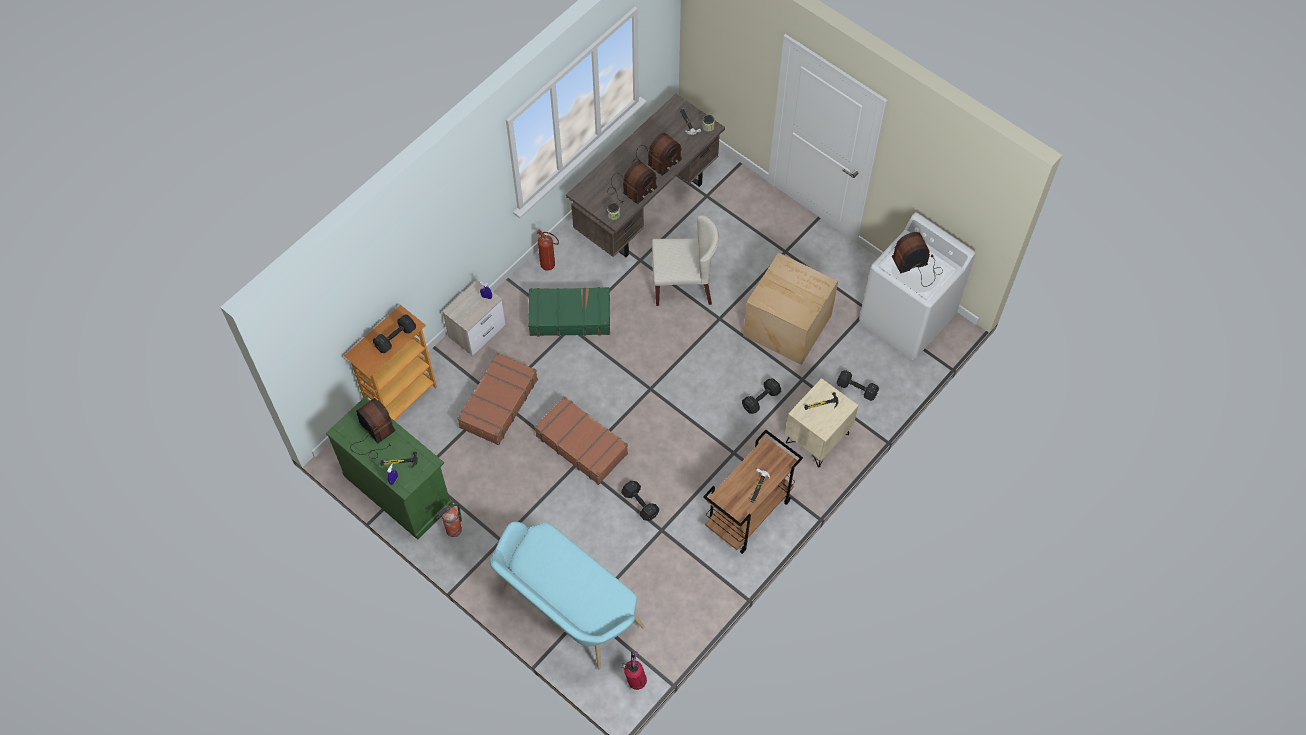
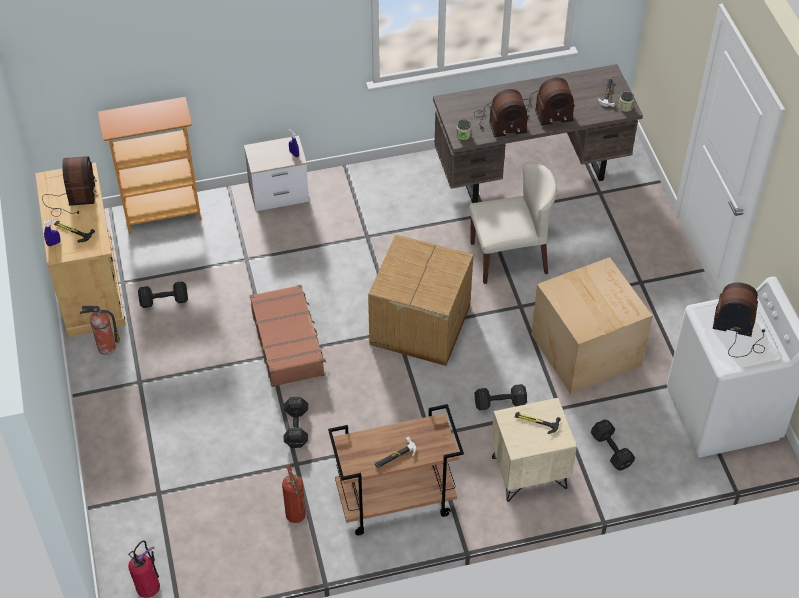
camera: 35 degrees right, 10 degrees down
green cabinet [326,397,453,540] -> beige cabinet [35,163,126,337]
black dumbbell [373,314,416,353] -> black dumbbell moved to [138,281,188,308]
brown suitcase [457,353,538,445] -> none
turquoise bench [489,522,644,670] -> none
green suitcase [528,287,610,336] -> none
fire extinguisher [536,229,559,271] -> fire extinguisher moved to [282,464,306,523]
beige chair [652,215,719,306] -> beige chair turned 45 degrees counterclockwise [469,162,557,284]
none -> cardboard box [368,234,473,366]

